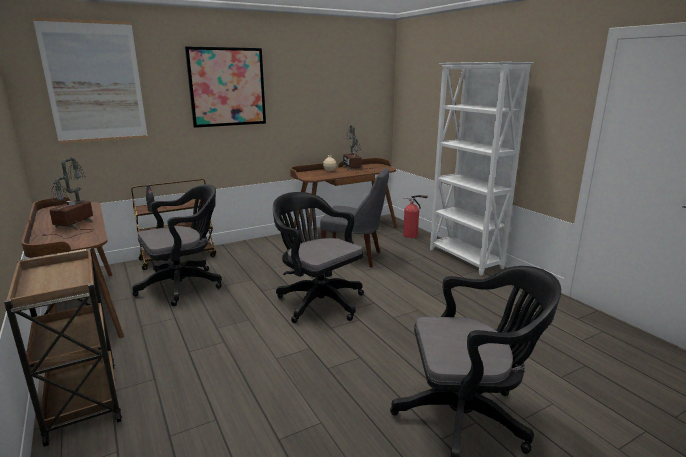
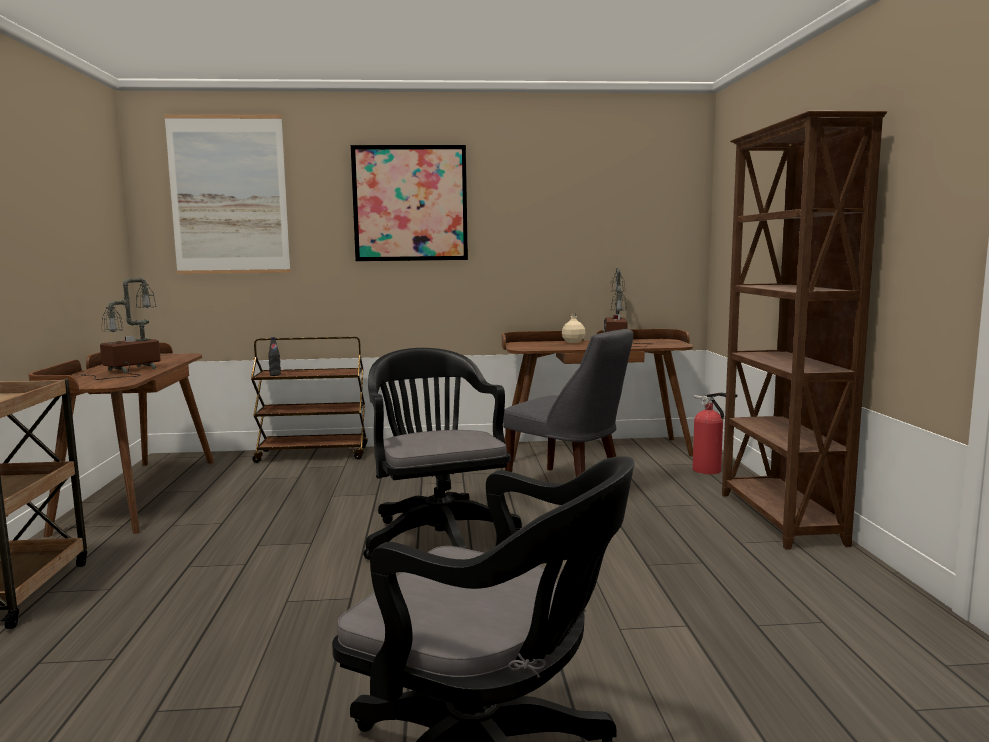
camera: 25 degrees right, 10 degrees down
black office chair [132,185,222,306] -> none
white bookcase [430,62,534,276] -> brown bookcase [722,111,887,550]

